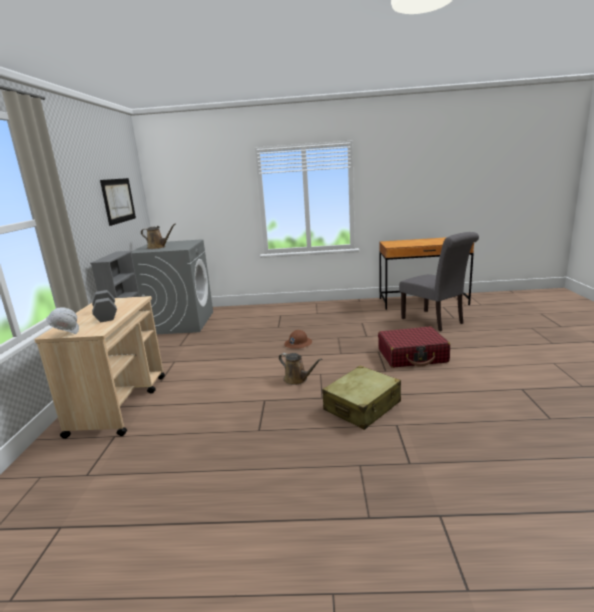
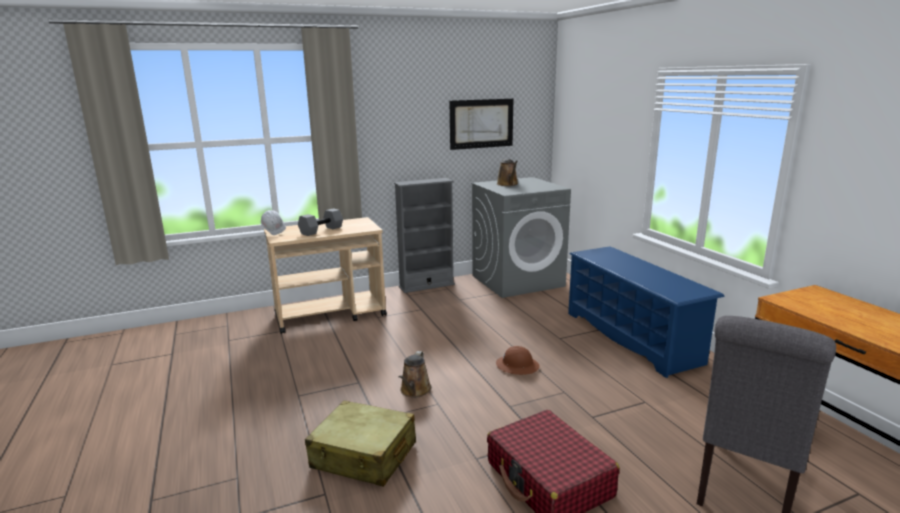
camera: 65 degrees right, 0 degrees up
none -> blue shoe rack [568,246,725,378]

